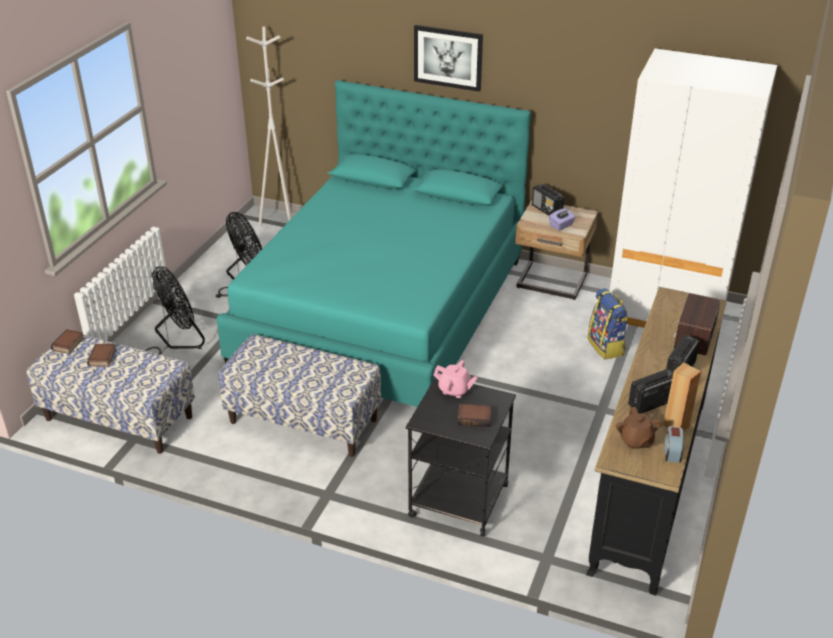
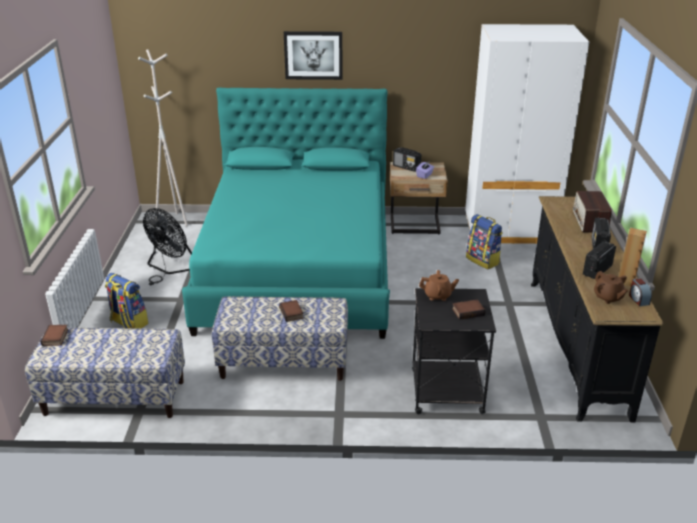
camera: 20 degrees left, 5 degrees down
book [87,344,116,367] -> book moved to [279,300,303,322]
black fan [145,266,205,355] -> backpack [105,273,148,329]
pink teapot [434,360,478,398] -> brown teapot [419,270,459,301]

